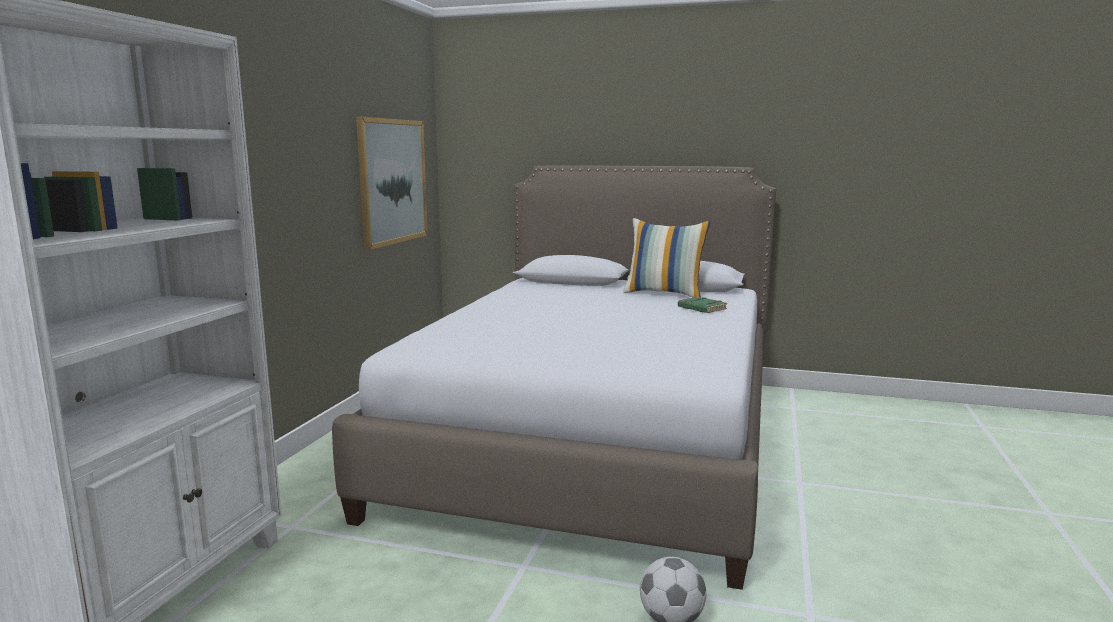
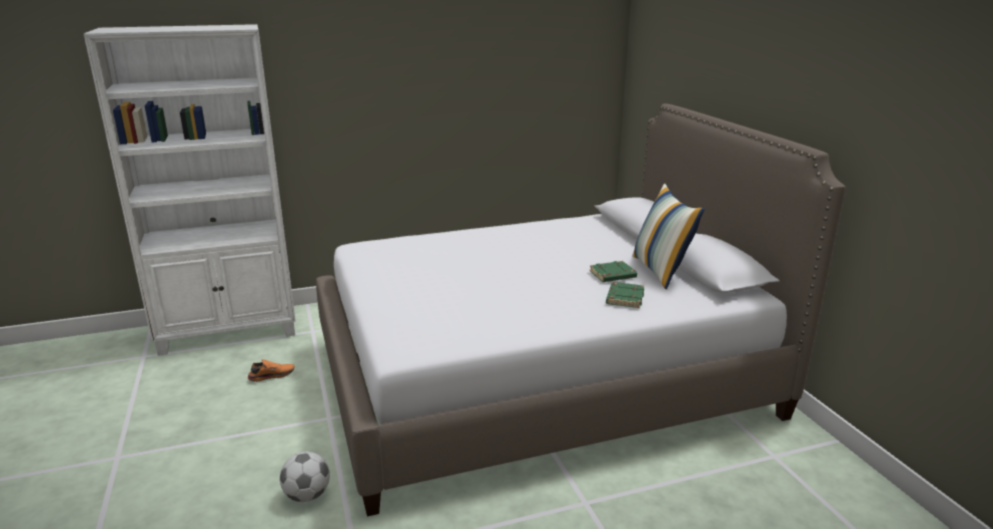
camera: 55 degrees right, 10 degrees up
picture [356,117,428,250] -> none
none -> orange shoe [247,359,295,382]
none -> green book [590,261,637,282]

